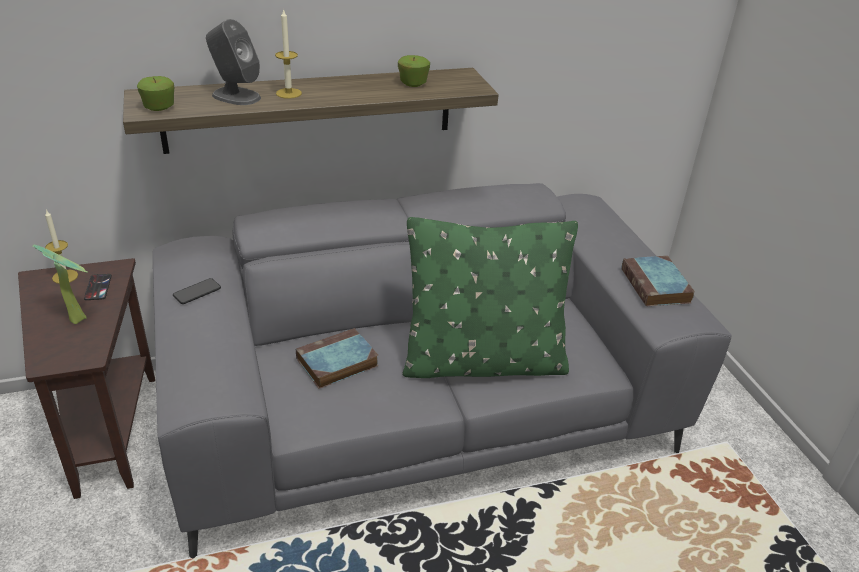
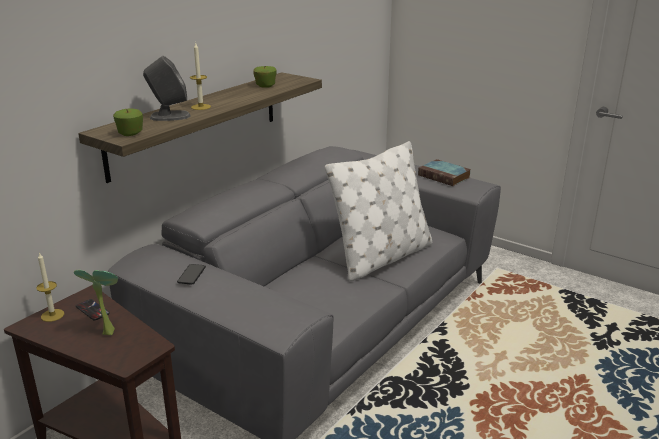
camera: 35 degrees left, 10 degrees down
book [296,328,378,389] -> none
green pillow [402,217,578,378] -> white pillow [325,141,432,281]

